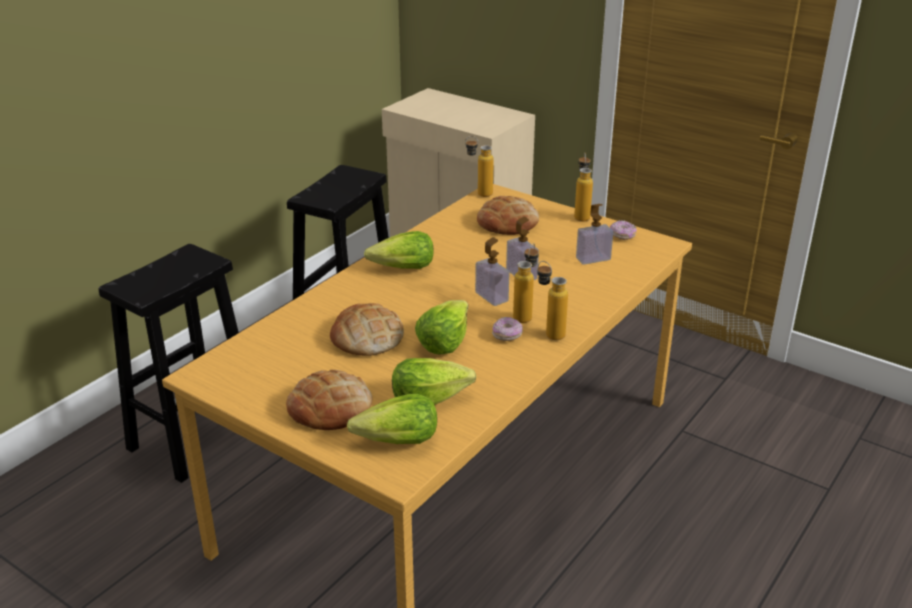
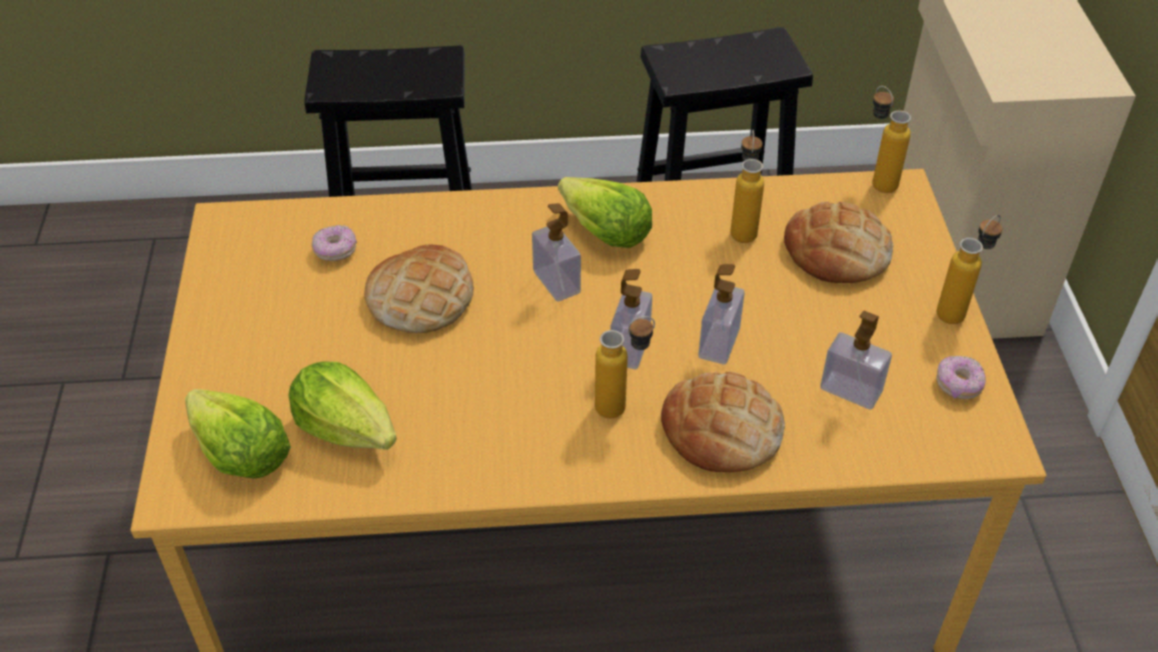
camera: 50 degrees right, 15 degrees up
bread [286,370,372,430] -> bread moved to [661,372,785,472]
lettuce [415,300,468,355] -> none
donut [492,317,523,341] -> donut moved to [311,225,357,261]
bottle [537,261,568,340] -> bottle moved to [730,130,764,243]
none -> soap dispenser [532,203,581,302]

